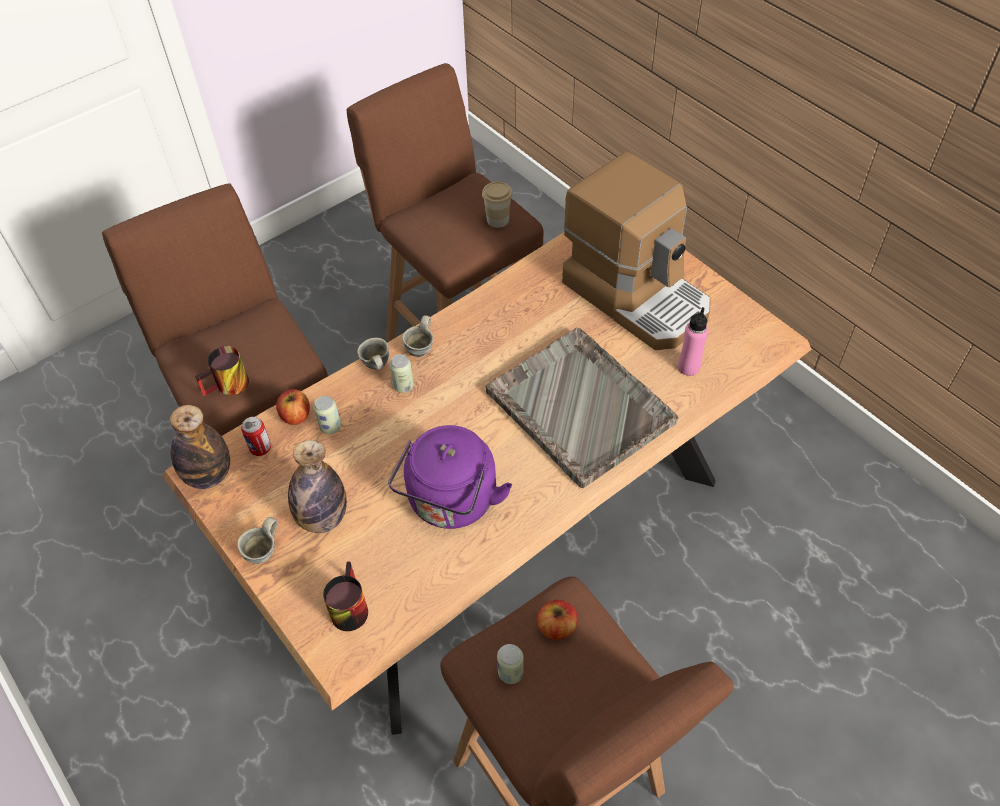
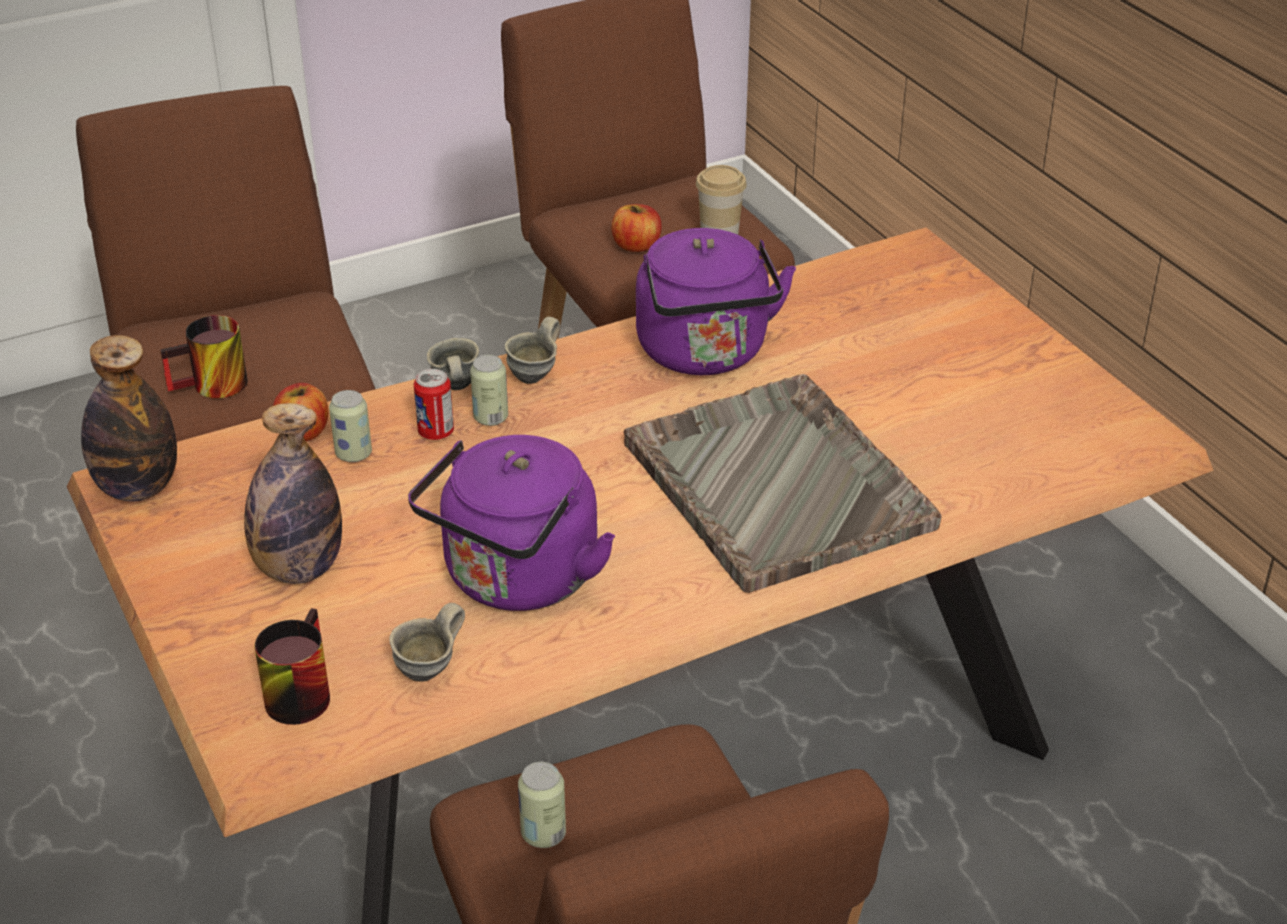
camera: 10 degrees right, 15 degrees down
grey mug [237,517,278,564] -> grey mug moved to [389,603,465,682]
can [241,417,271,456] -> can moved to [414,369,454,440]
apple [537,600,578,640] -> apple moved to [611,204,662,252]
coffee machine [562,152,711,350] -> none
pink bottle [678,307,708,376] -> none
none -> purple kettle [636,228,796,375]

